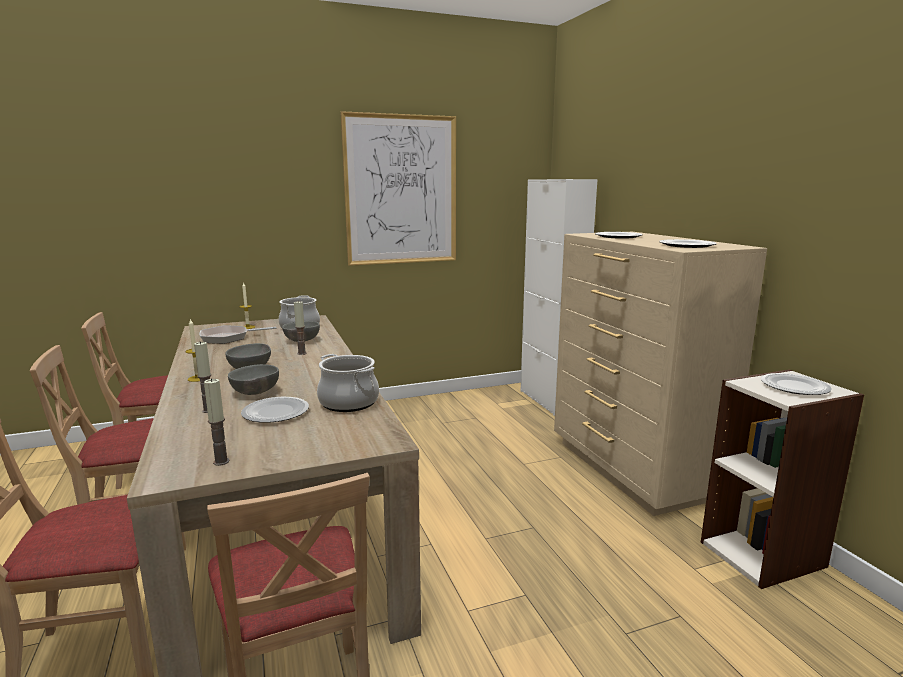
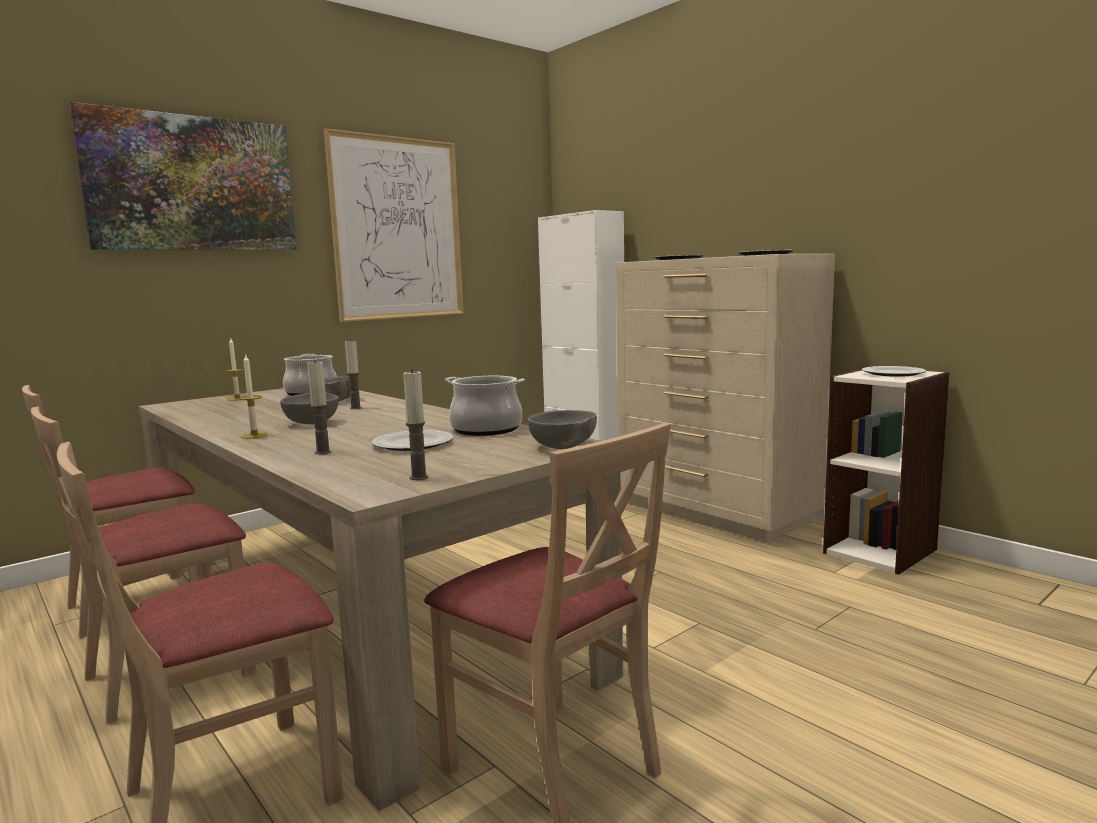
camera: 20 degrees left, 5 degrees down
frying pan [199,326,276,344] -> none
grey bowl [228,364,279,395] -> grey bowl moved to [528,410,597,449]
none -> picture [69,102,297,250]

